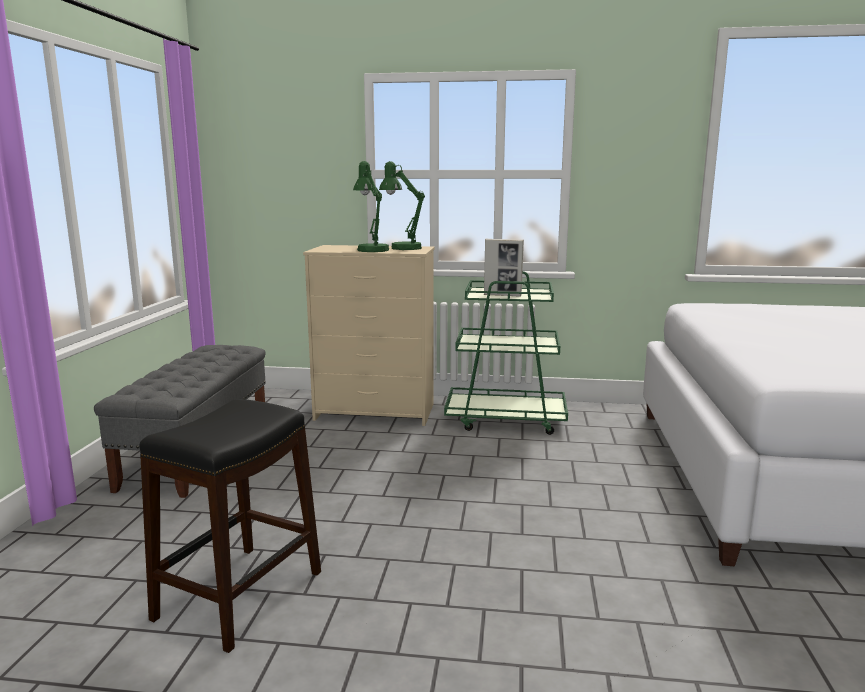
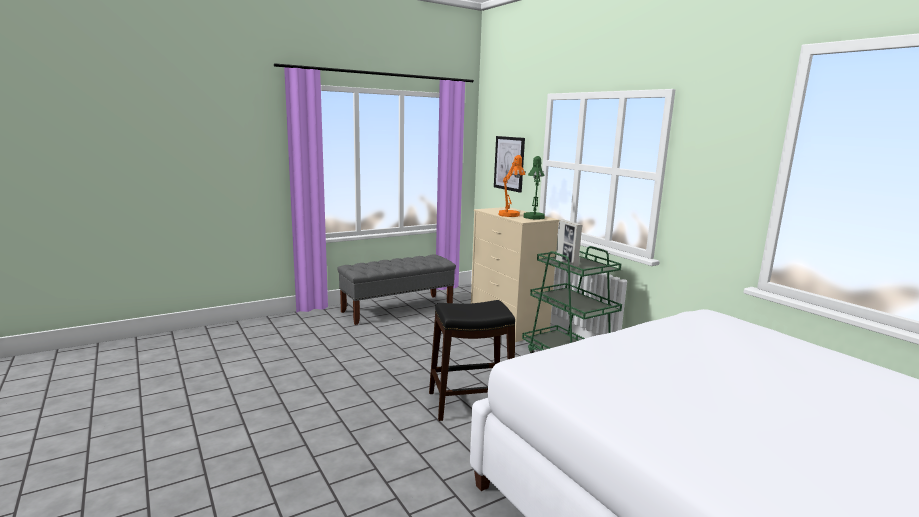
camera: 50 degrees right, 0 degrees up
black stool [140,399,321,653] -> black stool moved to [429,300,515,421]
green table lamp [353,161,389,252] -> orange table lamp [498,155,525,217]
none -> picture [494,136,525,193]

